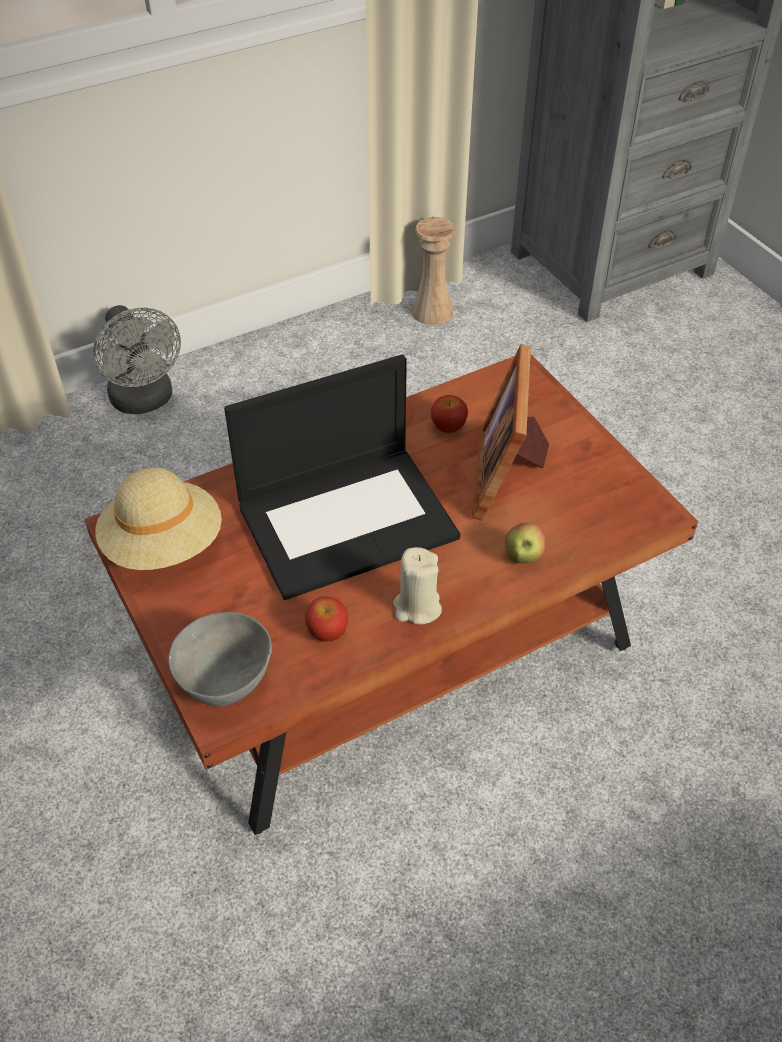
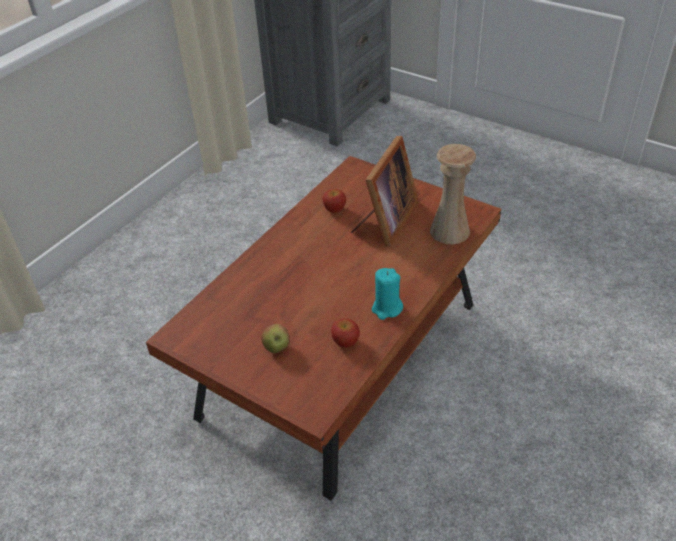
camera: 25 degrees left, 5 degrees down
grey fan [93,305,181,414] -> none
beige hat [95,468,222,570] -> none
grey bowl [168,612,272,707] -> none
laptop [224,354,460,600] -> none
beige candle [393,547,442,625] -> turquoise candle [372,268,403,320]
beige vase [412,217,456,325] -> beige vase moved to [430,144,476,244]
picture frame [472,344,549,521] -> picture frame turned 135 degrees counterclockwise [351,136,419,247]
apple [505,523,546,564] -> apple moved to [261,324,290,353]

